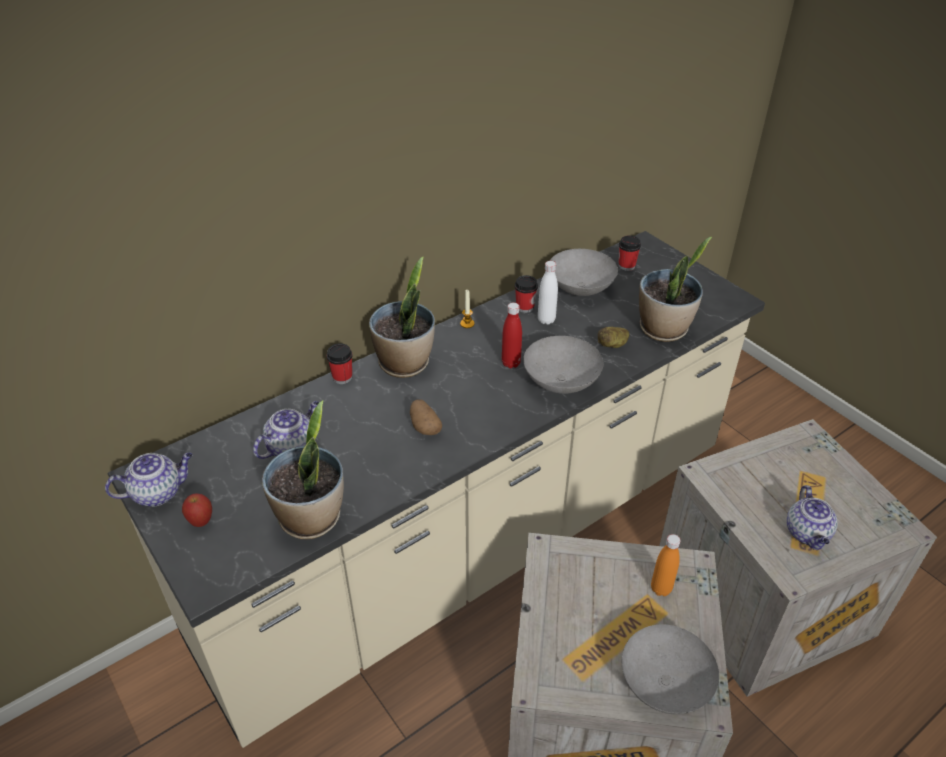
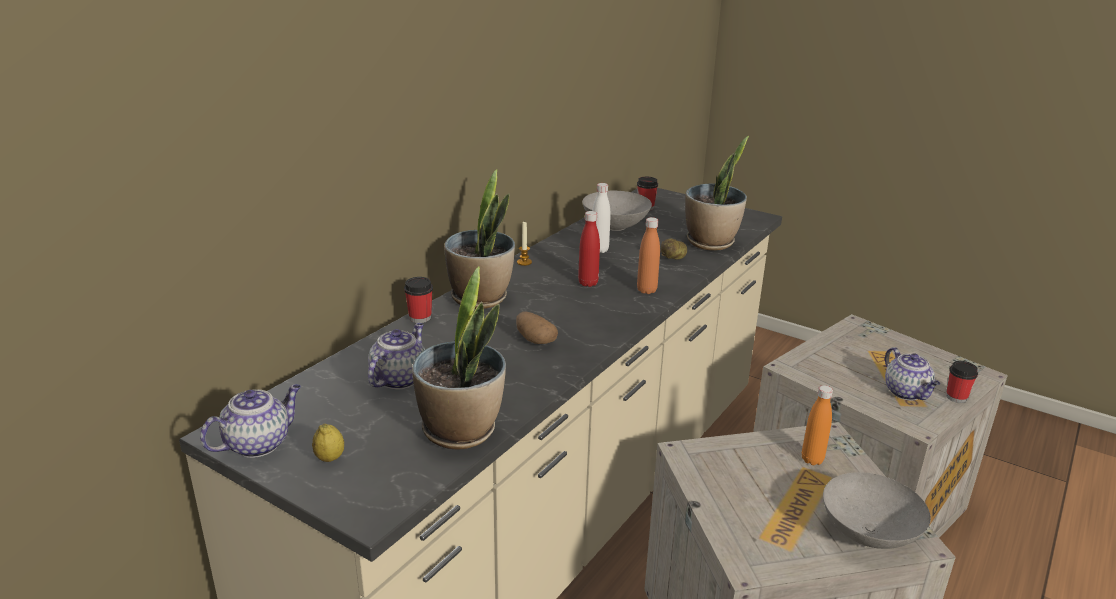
camera: 20 degrees left, 15 degrees down
apple [182,494,212,527] -> lemon [312,424,344,462]
cup [515,275,538,313] -> cup moved to [946,361,978,403]
grey bowl [523,336,603,394] -> orange bottle [637,217,660,294]

